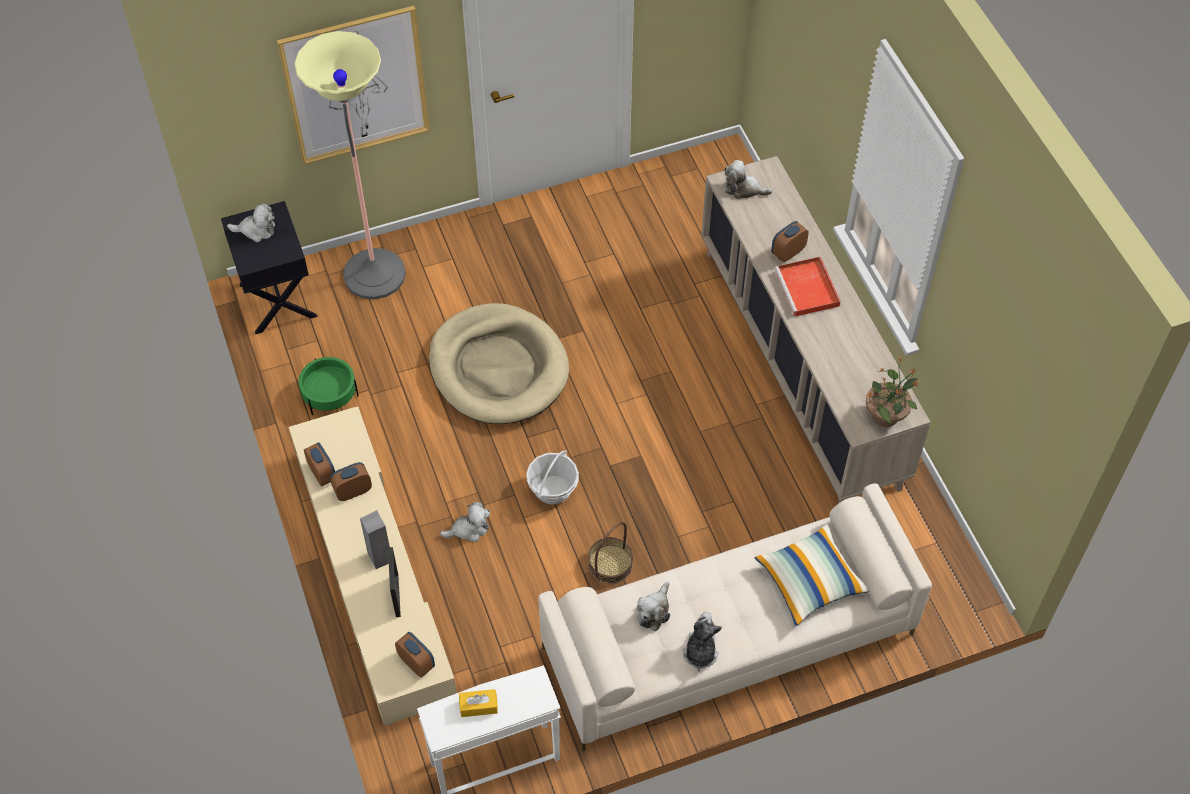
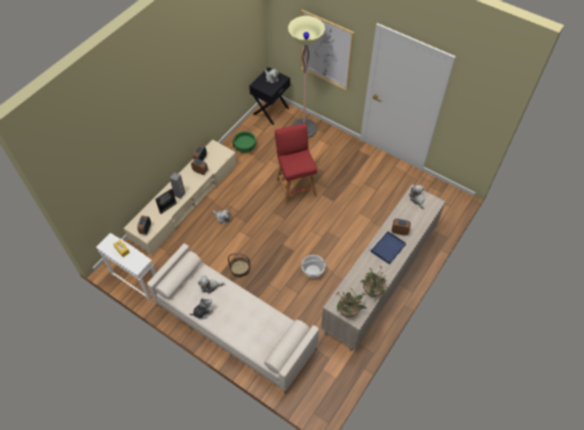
camera: 55 degrees right, 0 degrees up
beige dog bed [429,303,569,424] -> red stool [275,123,317,204]
basket [526,451,579,504] -> basket moved to [300,255,327,278]
pillow [754,525,870,626] -> none
red tray [774,257,841,317] -> blue tray [370,230,406,264]
none -> potted plant [360,265,386,298]

